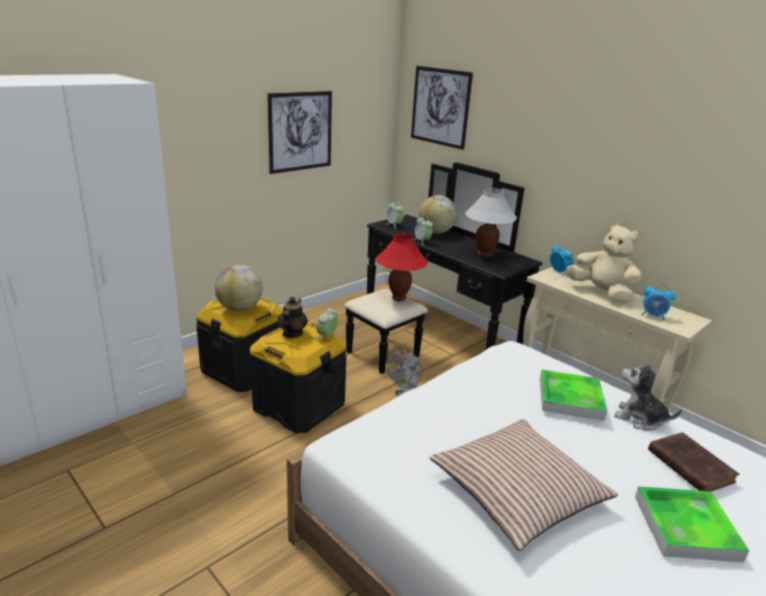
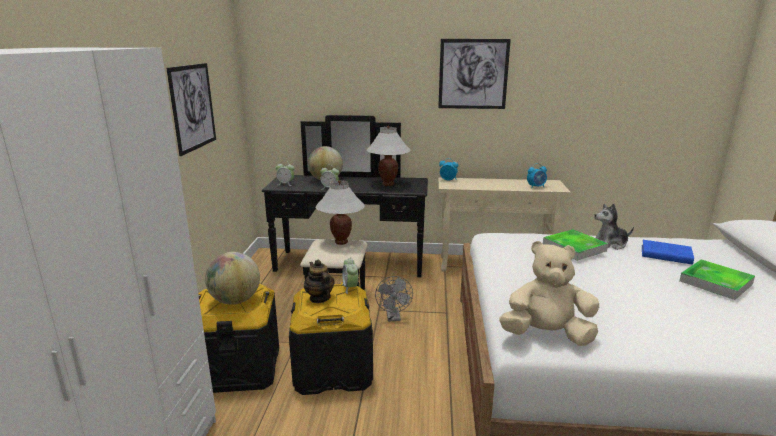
camera: 40 degrees left, 5 degrees down
red table lamp [376,233,428,301] -> white table lamp [315,180,365,245]
picture [411,66,473,150] -> picture moved to [438,39,511,109]
pillow [430,419,618,551] -> none
beige plush toy [566,223,641,303] -> beige plush toy moved to [499,241,599,346]
brown book [648,432,739,491] -> blue book [642,240,694,265]

